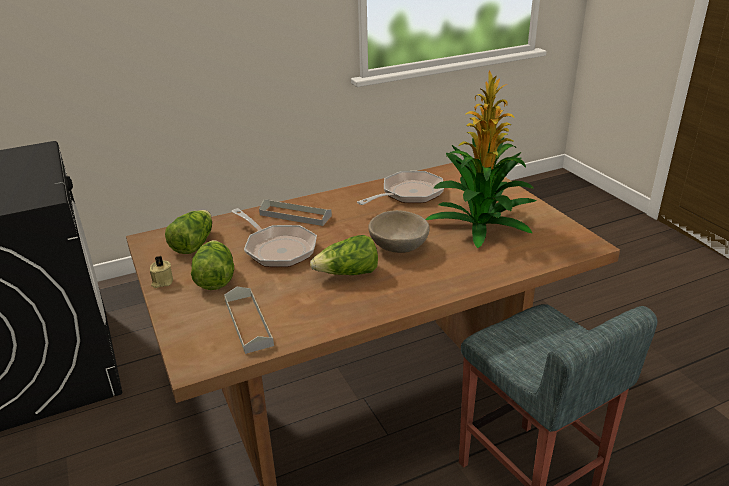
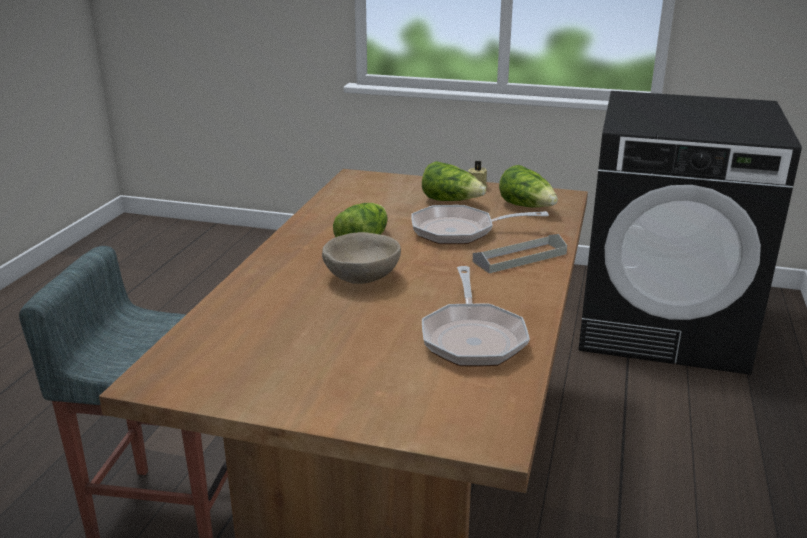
camera: 130 degrees right, 5 degrees down
grey tray [224,287,274,354] -> none
potted plant [425,70,537,248] -> none

